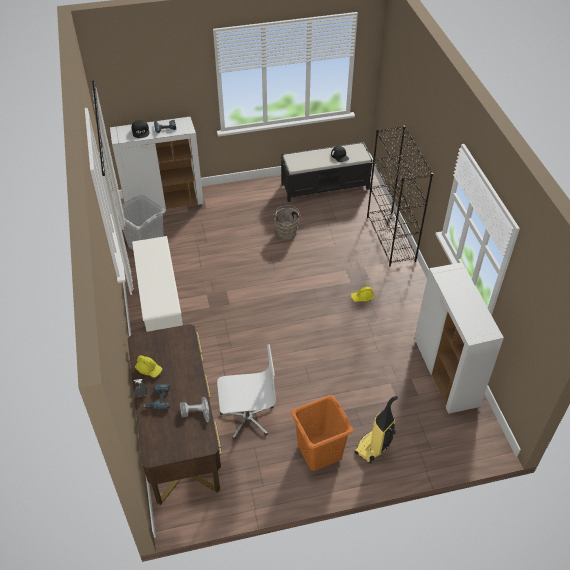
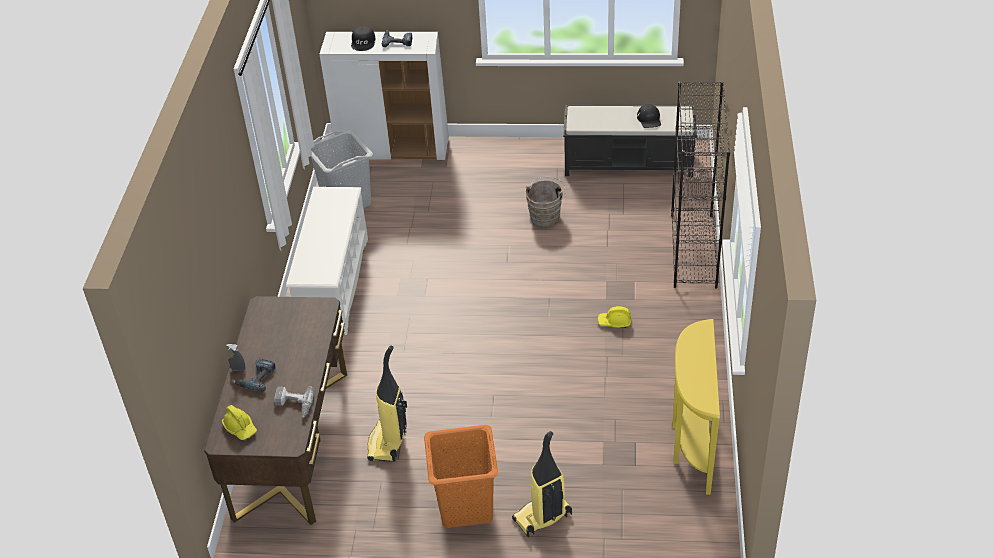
camera: 20 degrees right, 5 degrees down
yellow hard hat [135,355,163,378] -> yellow hard hat moved to [222,405,257,440]
white office chair [217,344,276,440] -> vacuum cleaner [367,346,407,461]
white cabinet [414,263,504,414] -> yellow console table [672,319,720,495]

